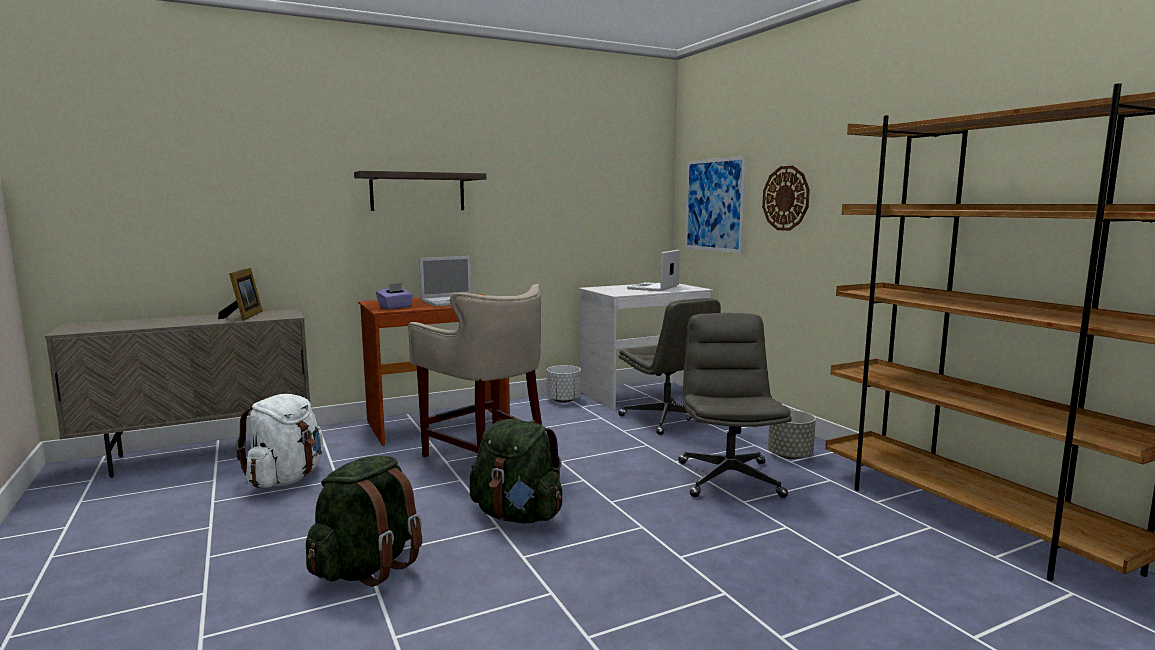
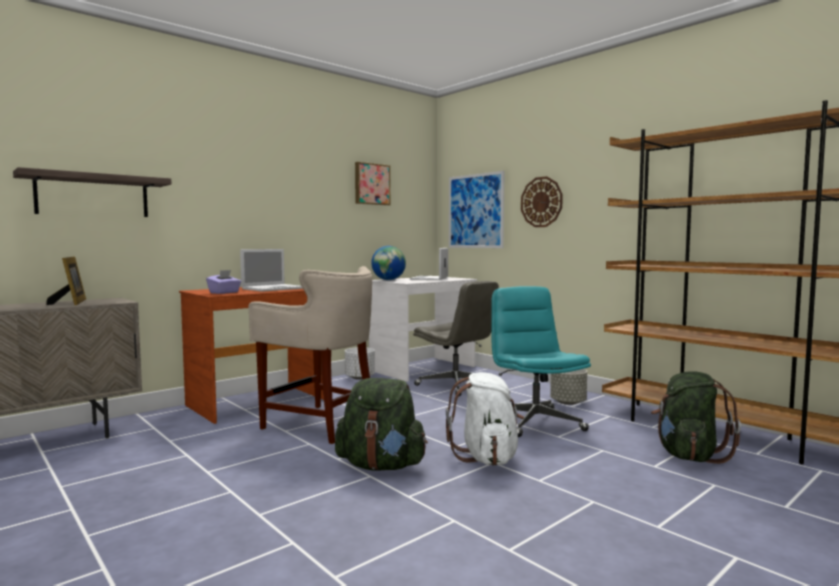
camera: 15 degrees left, 5 degrees down
white backpack [236,394,324,488] -> white backpack moved to [446,372,524,466]
green backpack [306,456,422,587] -> green backpack moved to [651,371,741,464]
shelf [354,171,486,211] -> shelf moved to [13,167,171,217]
grey office chair [678,313,792,498] -> turquoise office chair [491,286,591,437]
none -> picture [355,162,390,206]
none -> globe [371,246,406,280]

